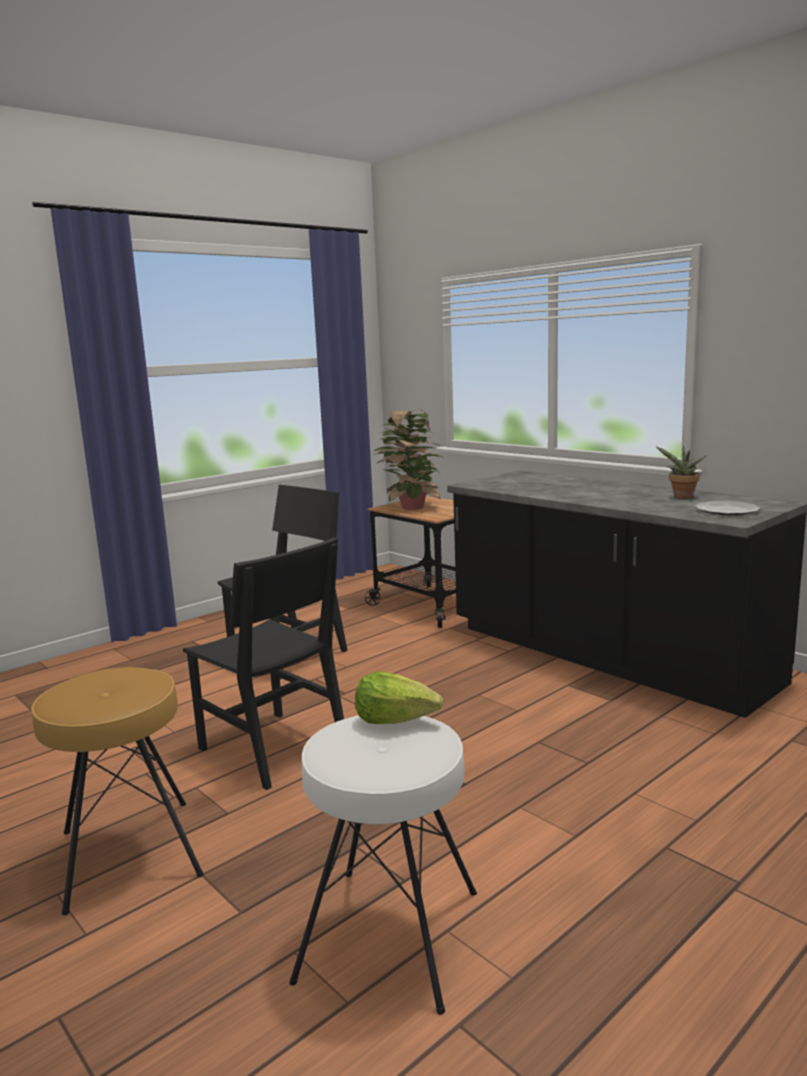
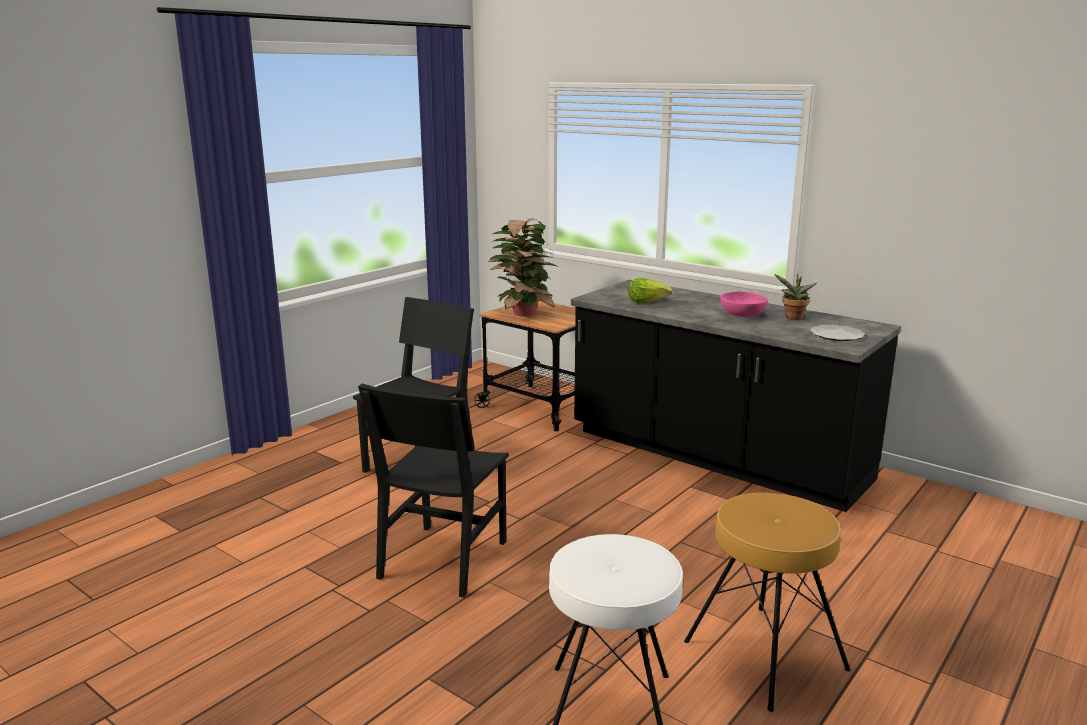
camera: 10 degrees left, 5 degrees up
brown stool [31,667,204,915] -> brown stool moved to [684,493,850,712]
black chair [183,537,344,790] -> black chair turned 75 degrees clockwise [358,384,509,598]
lettuce [355,671,443,724] -> lettuce moved to [629,278,673,303]
none -> pink bowl [720,291,768,317]

